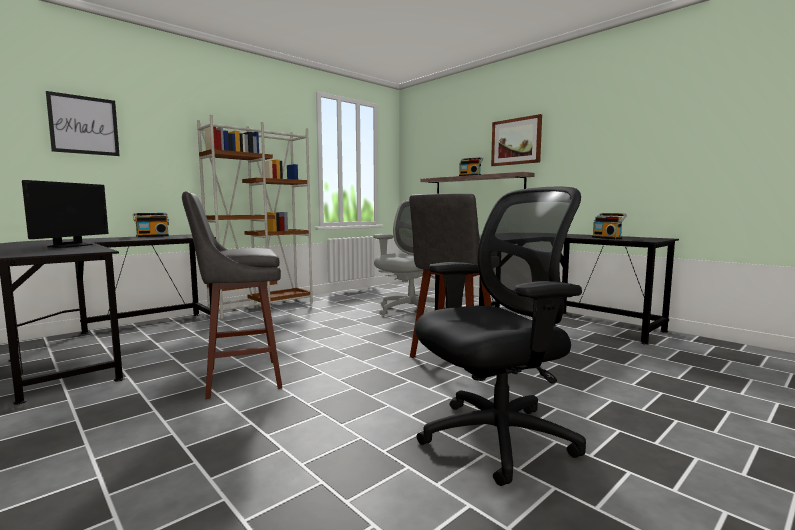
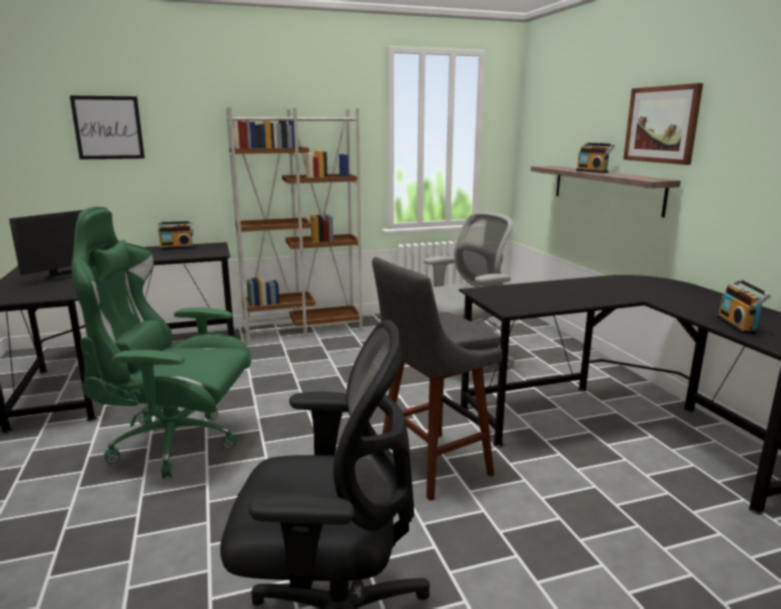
camera: 25 degrees right, 10 degrees up
grey stool [182,191,282,399] -> green office chair [72,206,251,478]

